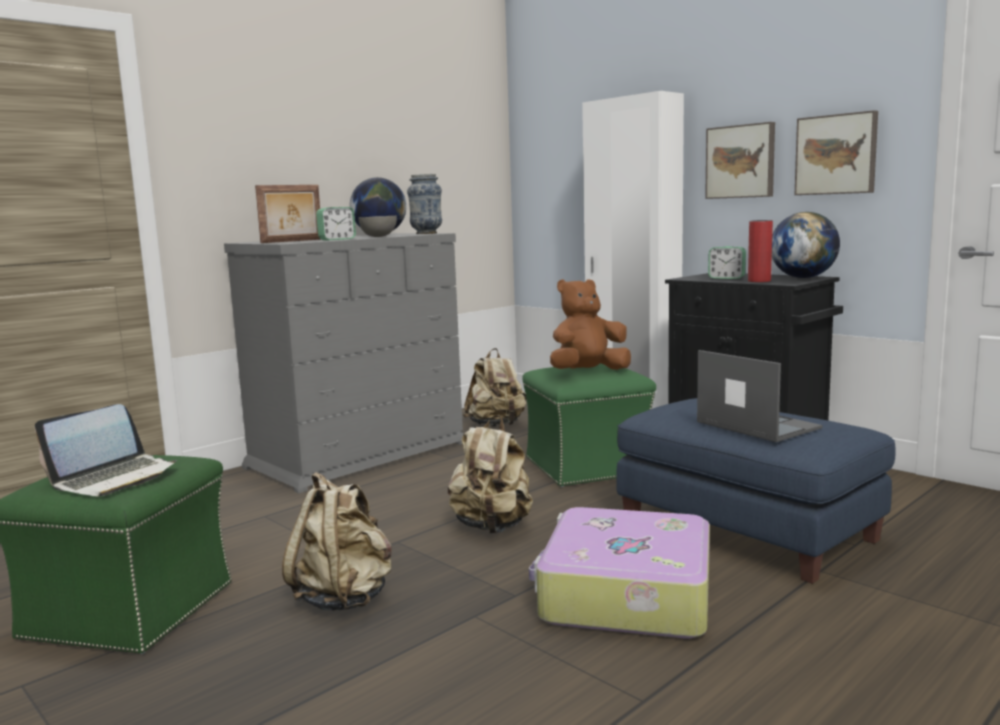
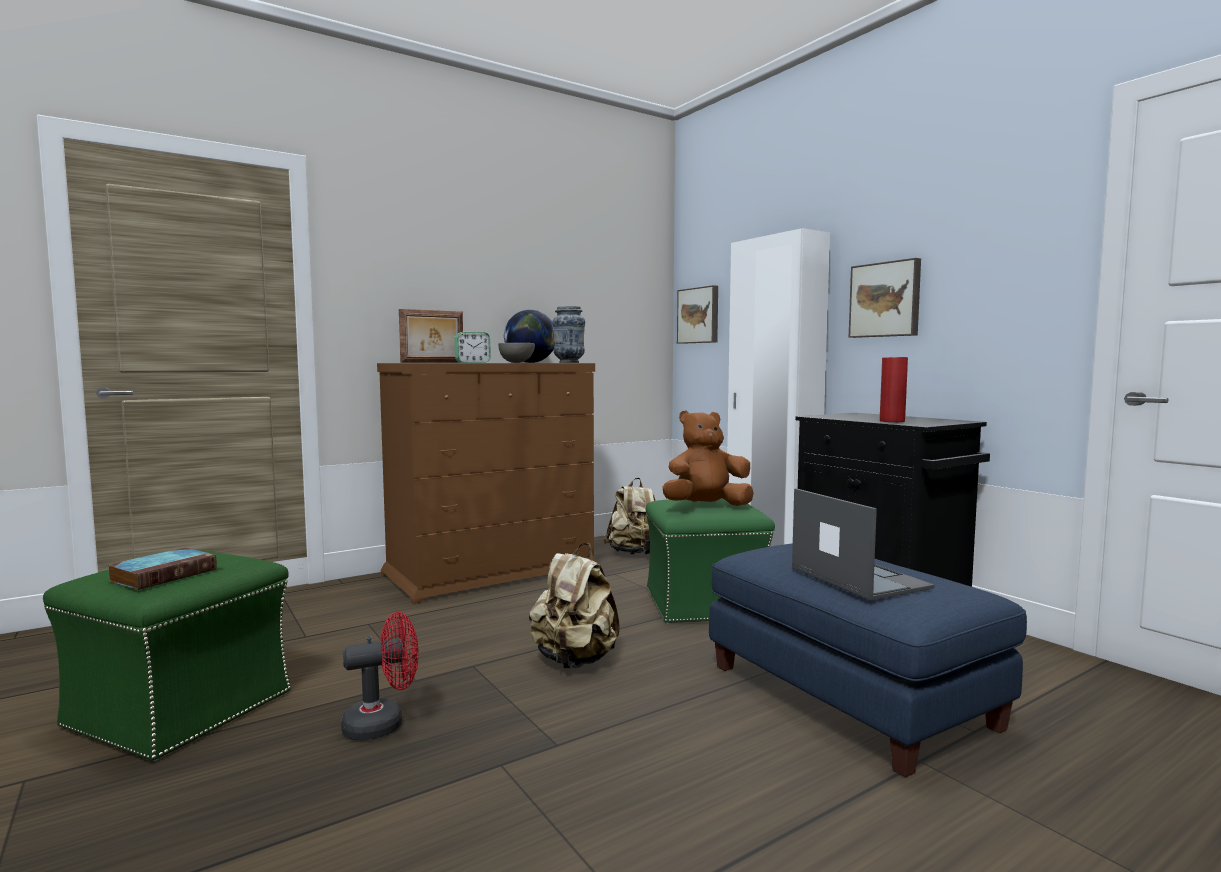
camera: 10 degrees right, 5 degrees down
laptop [35,404,177,496] -> book [107,547,217,590]
grey dresser [224,233,464,493] -> brown dresser [377,363,597,604]
beige backpack [282,472,392,611] -> red fan [341,612,418,740]
suitcase [529,507,710,638] -> none
alarm clock [708,246,746,279] -> none
globe [772,212,840,278] -> none
picture [795,110,878,195] -> picture moved to [677,285,718,344]

